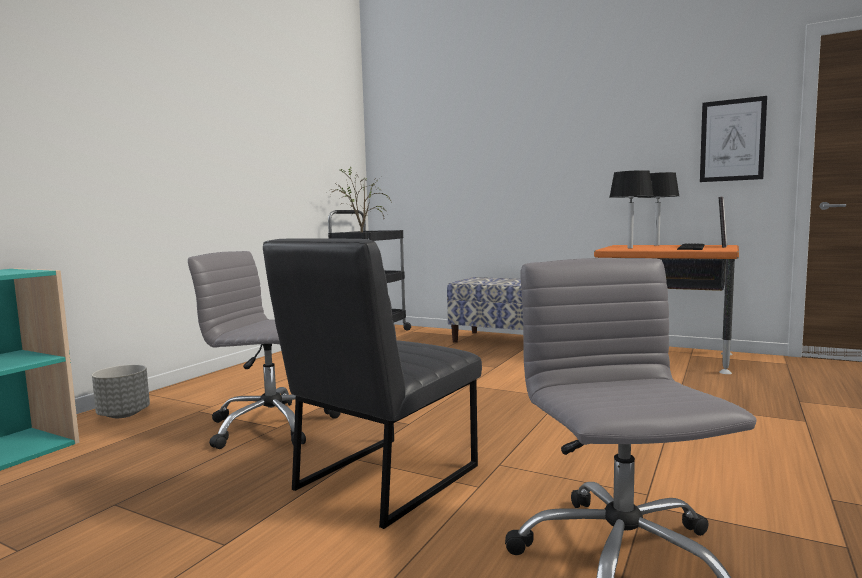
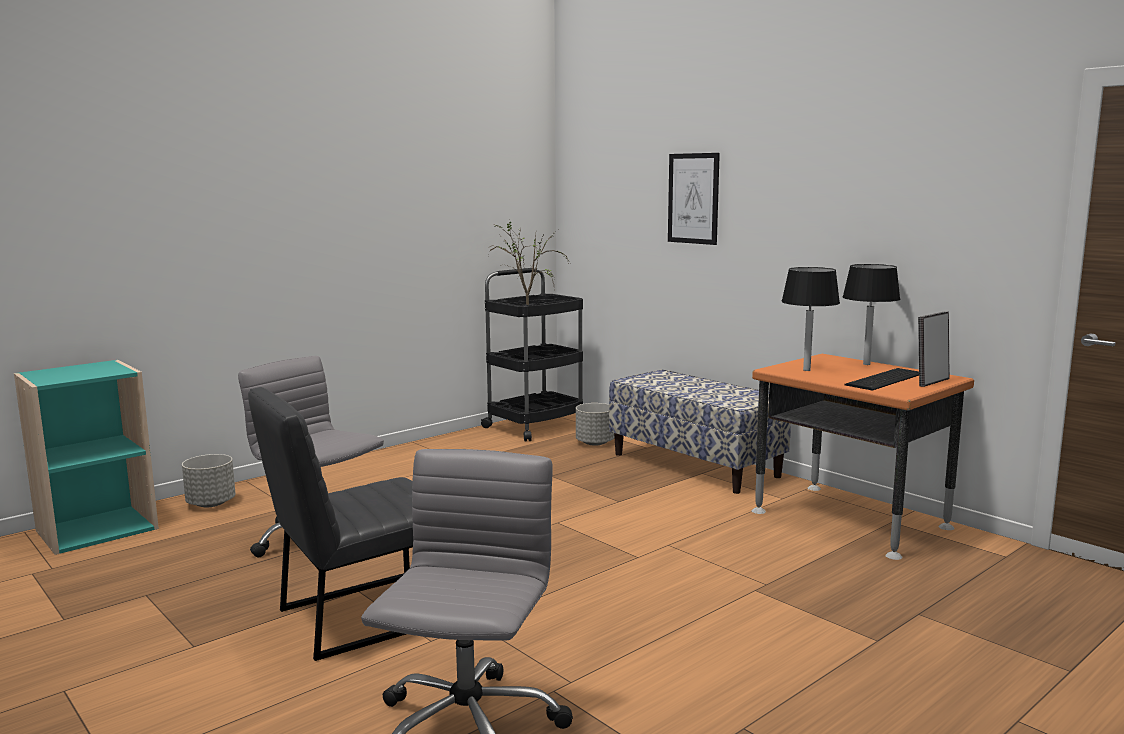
camera: 20 degrees right, 5 degrees up
picture [700,96,767,182] -> picture moved to [668,153,720,245]
none -> grey planter [576,403,614,446]

